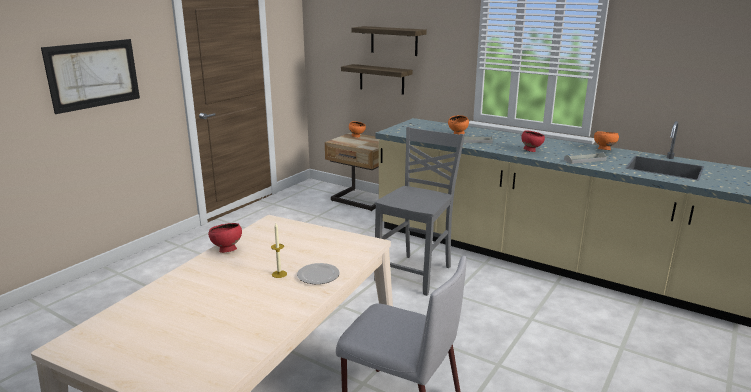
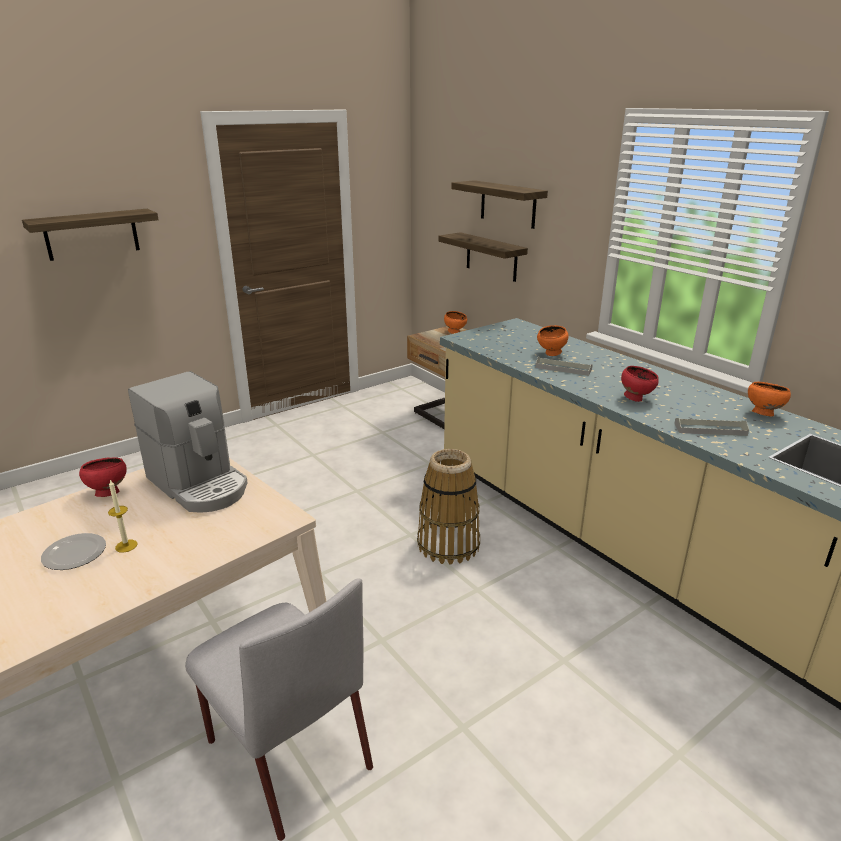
camera: 20 degrees right, 5 degrees up
picture [41,39,140,114] -> shelf [22,209,159,261]
plate [297,263,340,284] -> plate moved to [41,533,106,570]
grey chair [374,127,465,296] -> basket [417,449,480,565]
none -> coffee machine [128,371,248,513]

